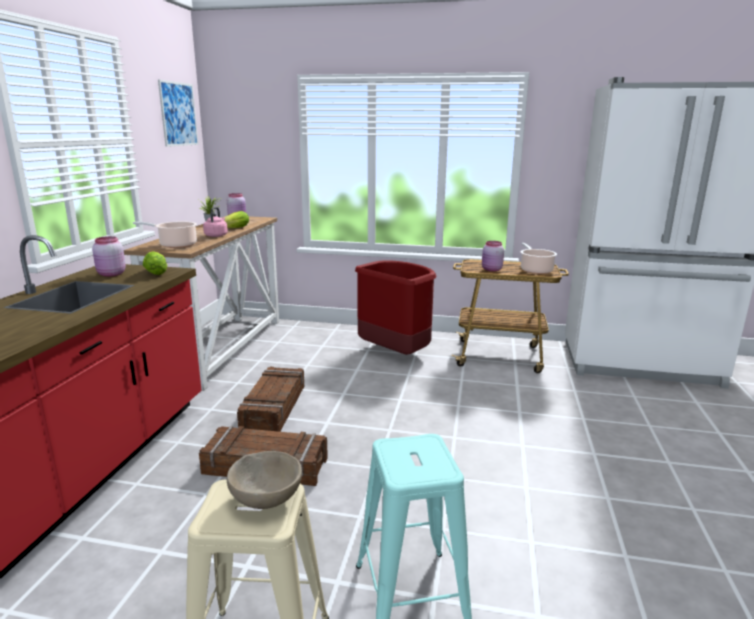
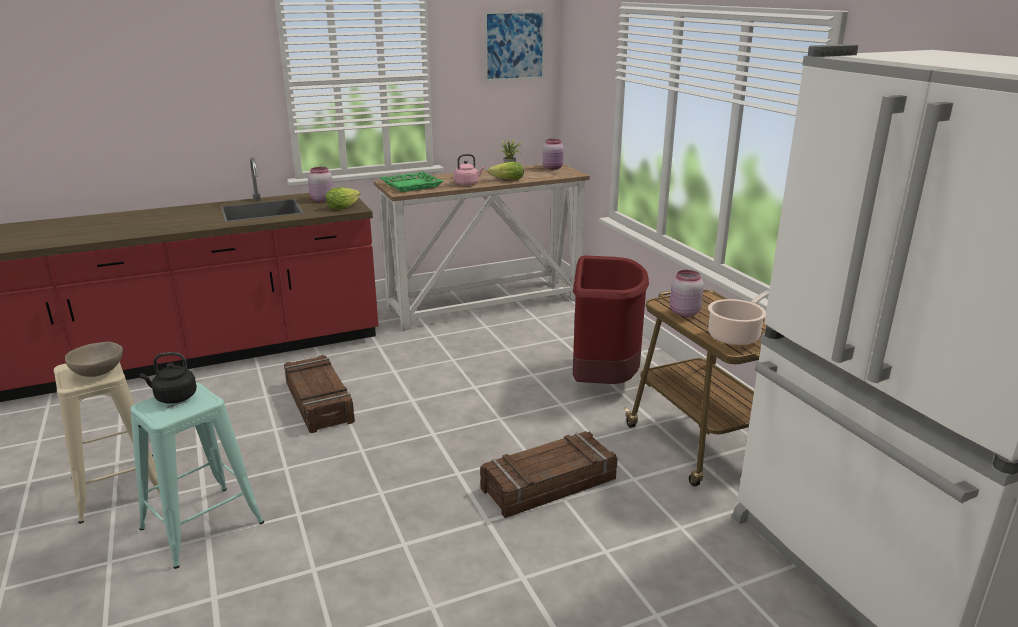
camera: 55 degrees right, 5 degrees up
cooking pot [133,221,197,248] -> green tray [381,171,443,192]
crate [237,367,304,432] -> crate moved to [480,431,618,518]
none -> black kettle [140,352,197,404]

